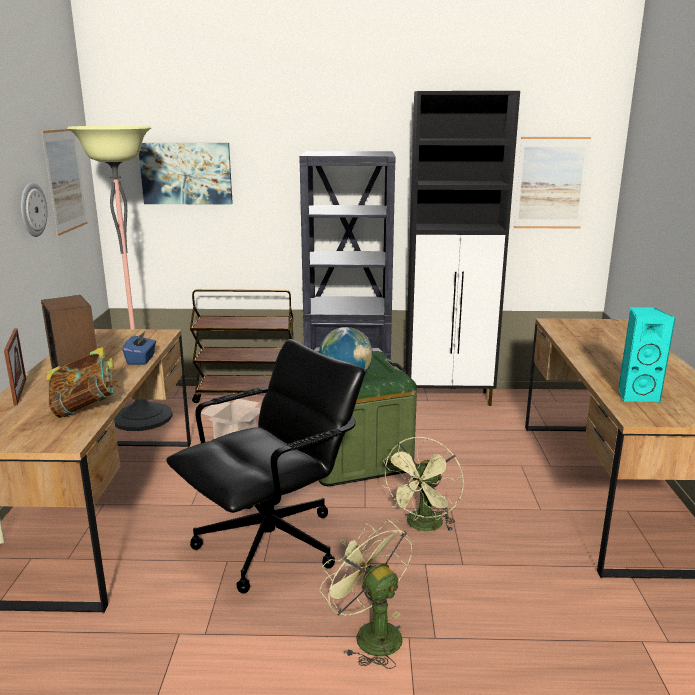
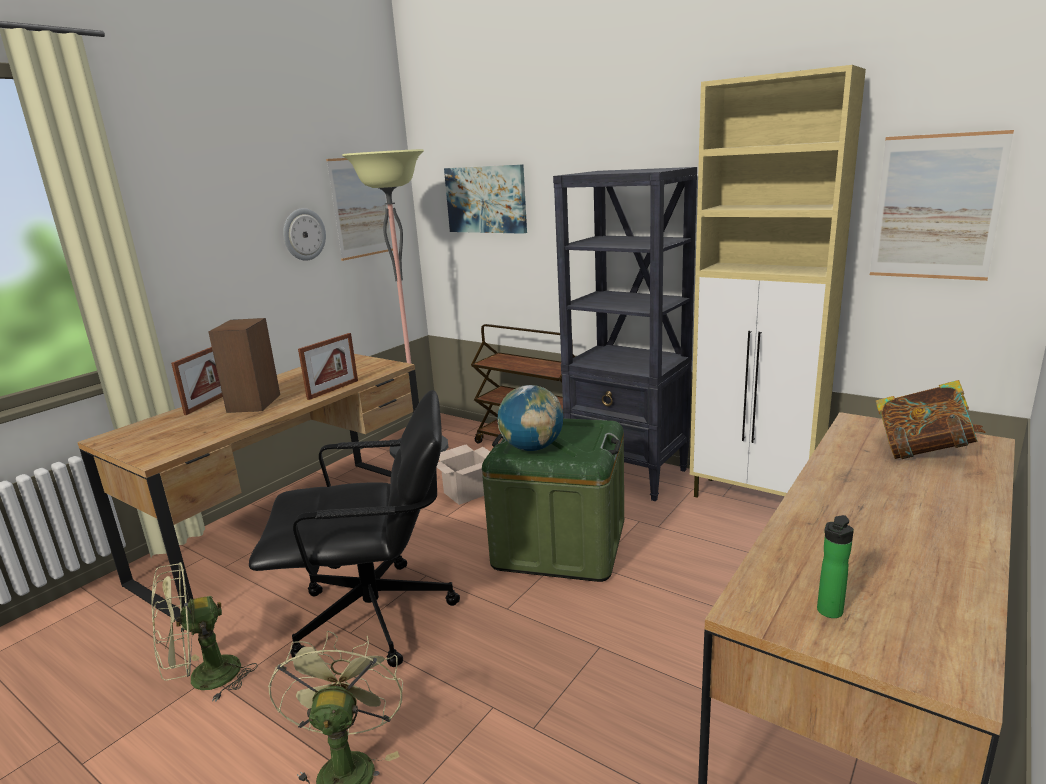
camera: 35 degrees right, 0 degrees up
book [47,347,118,418] -> book moved to [876,380,985,459]
blue tissue box [122,332,156,365] -> picture frame [298,333,358,400]
green fan [380,437,464,532] -> green fan moved to [151,562,258,702]
black cabinet [406,91,520,406] -> beige cabinet [690,65,866,497]
turquoise speaker [618,307,675,402] -> none
none -> bottle [817,515,854,618]

